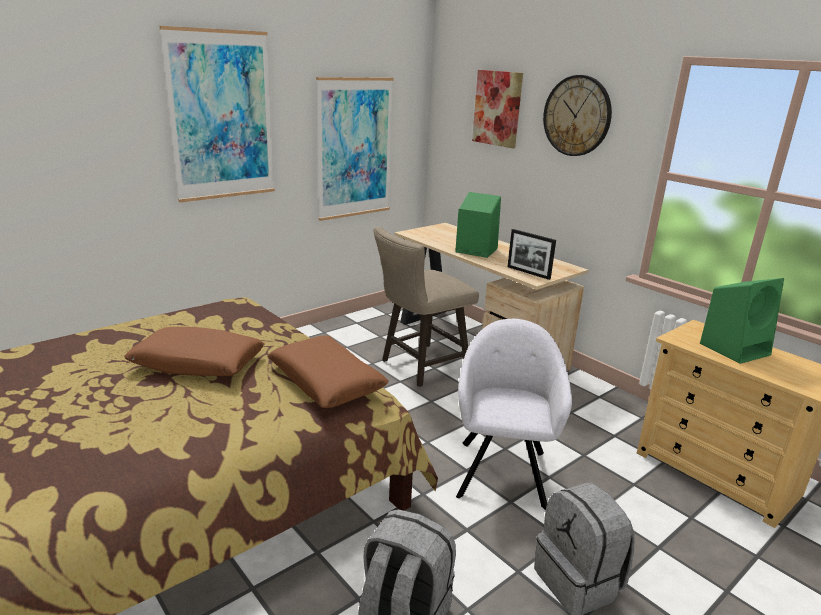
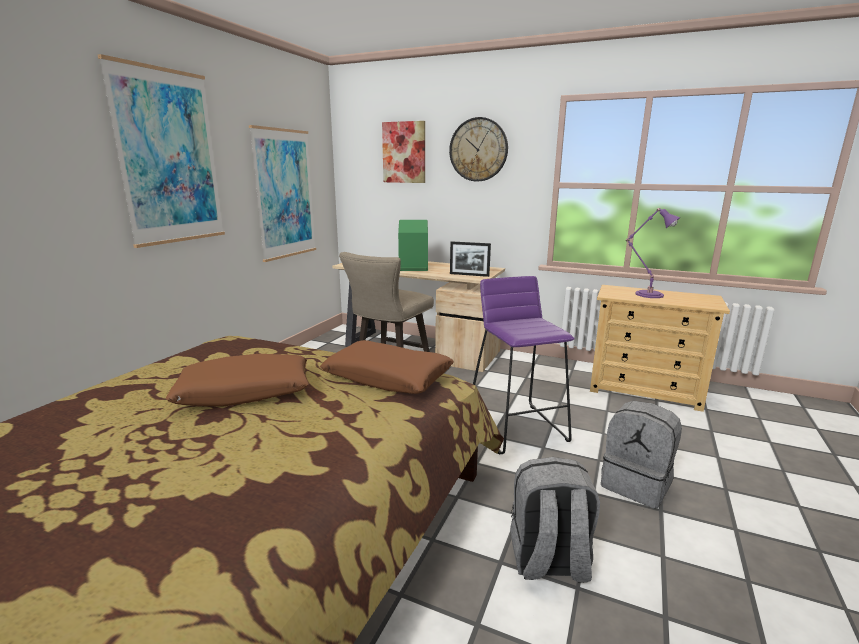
camera: 25 degrees left, 5 degrees down
grey armchair [456,319,572,510] -> purple stool [473,276,575,455]
green speaker [700,278,784,364] -> purple table lamp [626,208,680,298]

